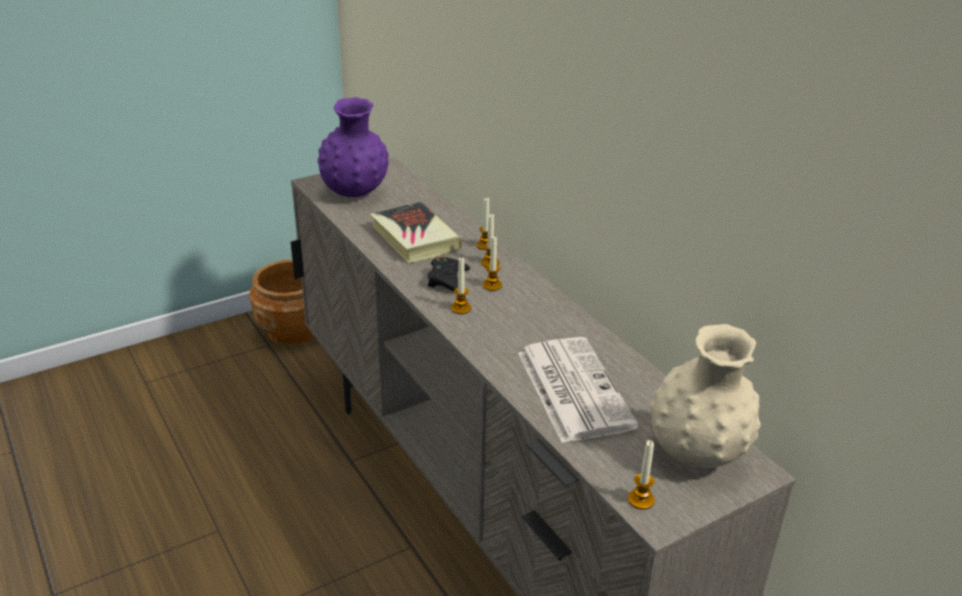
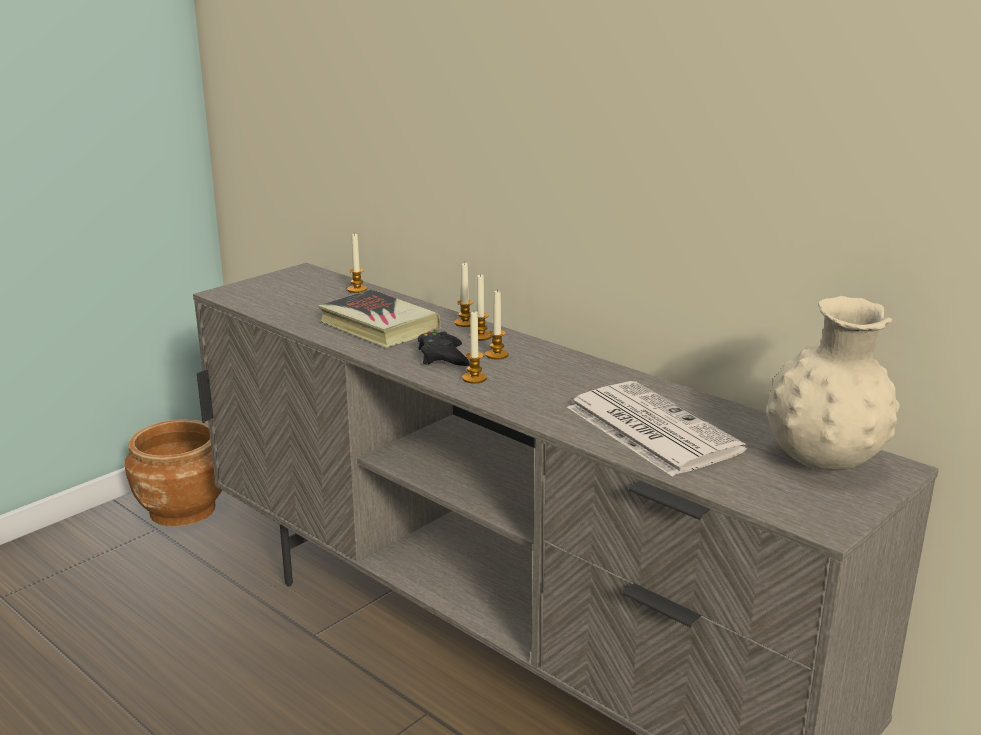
camera: 15 degrees left, 10 degrees down
purple vase [317,97,389,197] -> none
candle [628,440,655,510] -> candle moved to [347,233,367,293]

